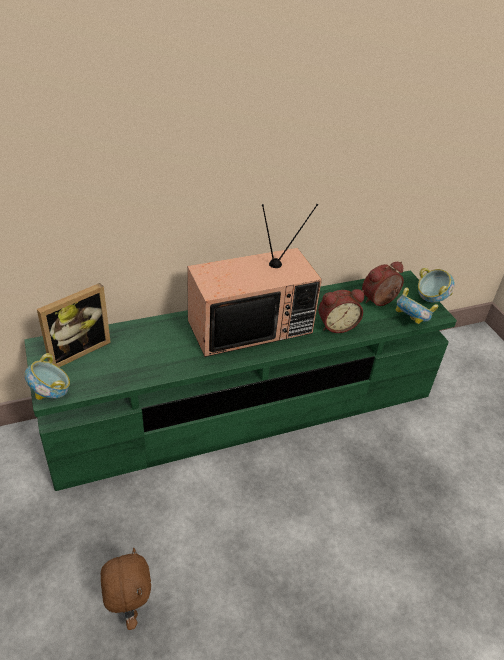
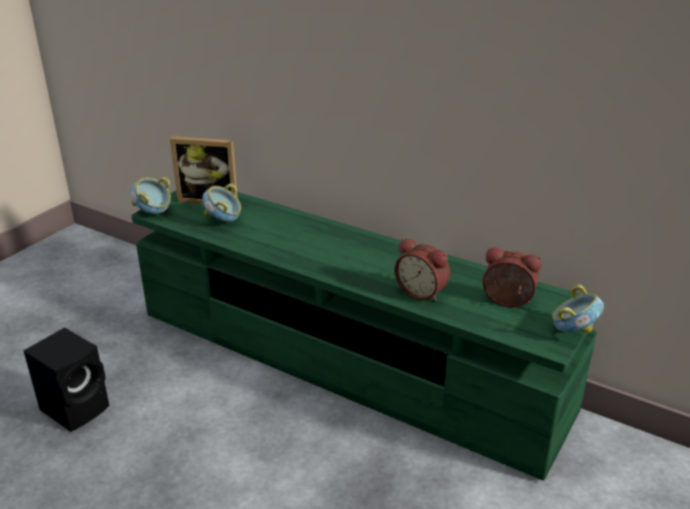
camera: 55 degrees right, 10 degrees down
brown plush toy [101,548,151,630] -> black speaker [24,327,109,432]
television [187,204,322,357] -> none
bowl [396,287,438,324] -> bowl moved to [202,184,241,222]

